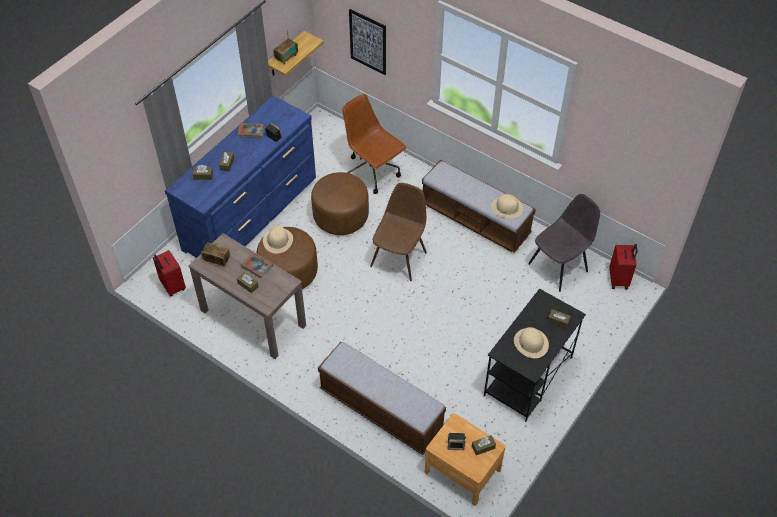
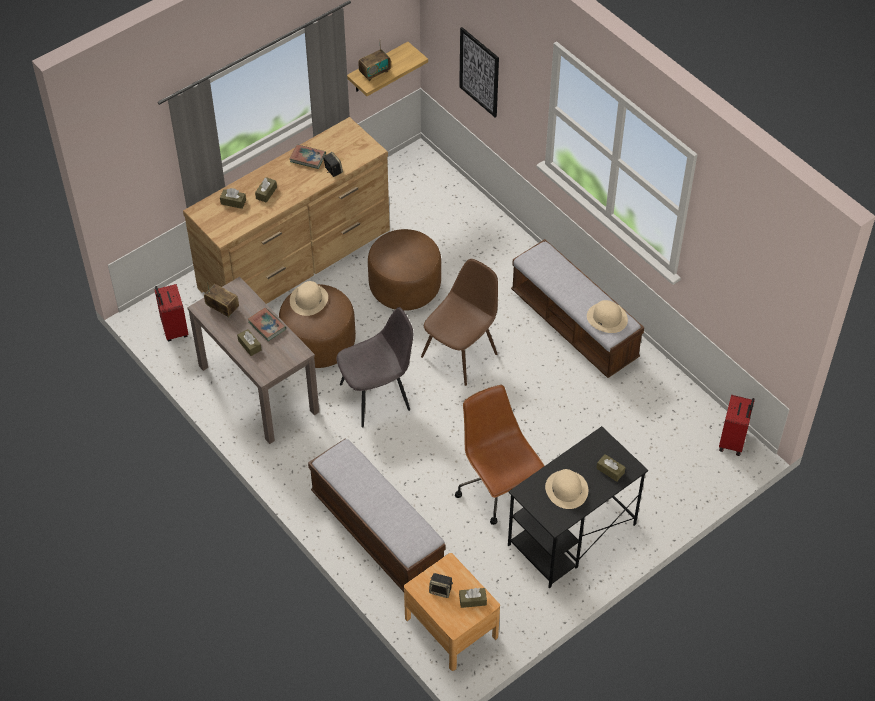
camera: 15 degrees right, 0 degrees up
blue dresser [165,95,316,258] -> brown dresser [183,117,390,304]
brown office chair [342,94,407,194] -> brown office chair moved to [455,385,545,525]
grey chair [528,194,600,292] -> grey chair moved to [337,307,413,428]

